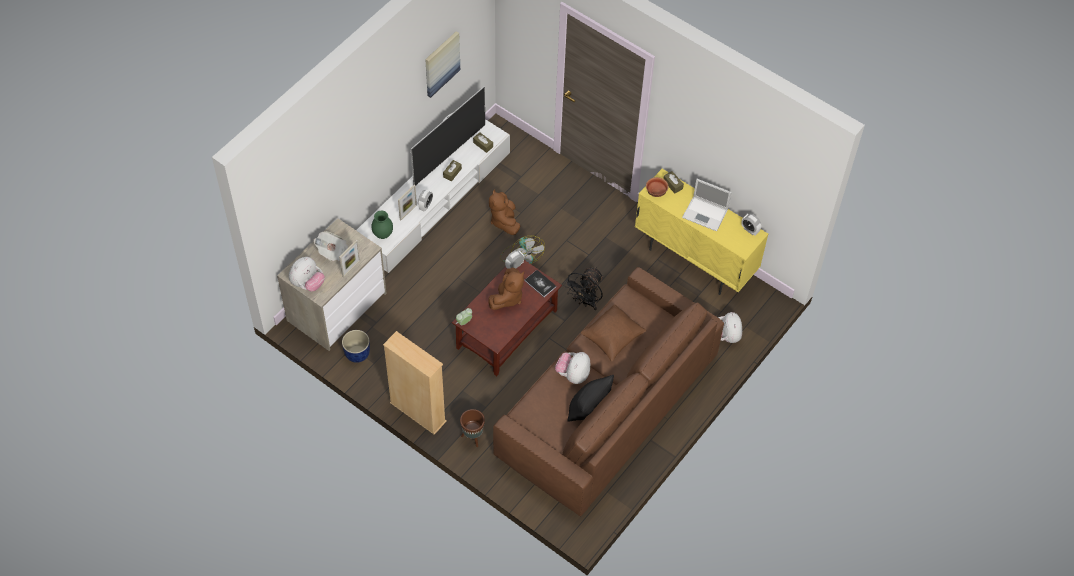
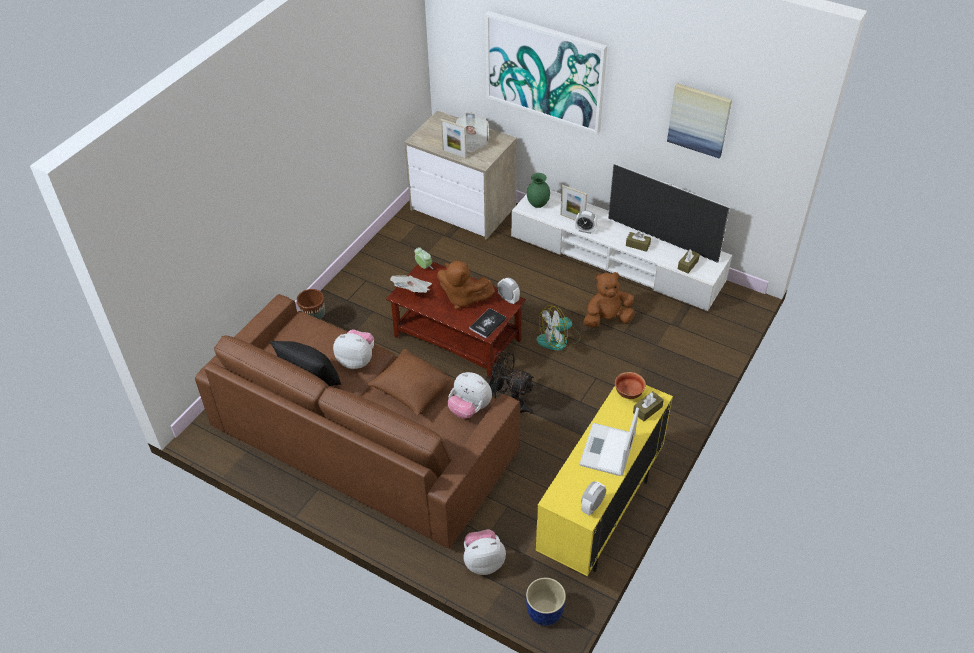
camera: 85 degrees right, 10 degrees down
plush toy [289,257,325,292] -> plush toy moved to [447,372,492,419]
blue planter [342,330,370,363] -> blue planter moved to [526,578,566,626]
beige bookcase [383,331,447,435] -> none
none -> newspaper [390,275,432,293]
none -> picture [485,11,607,134]

